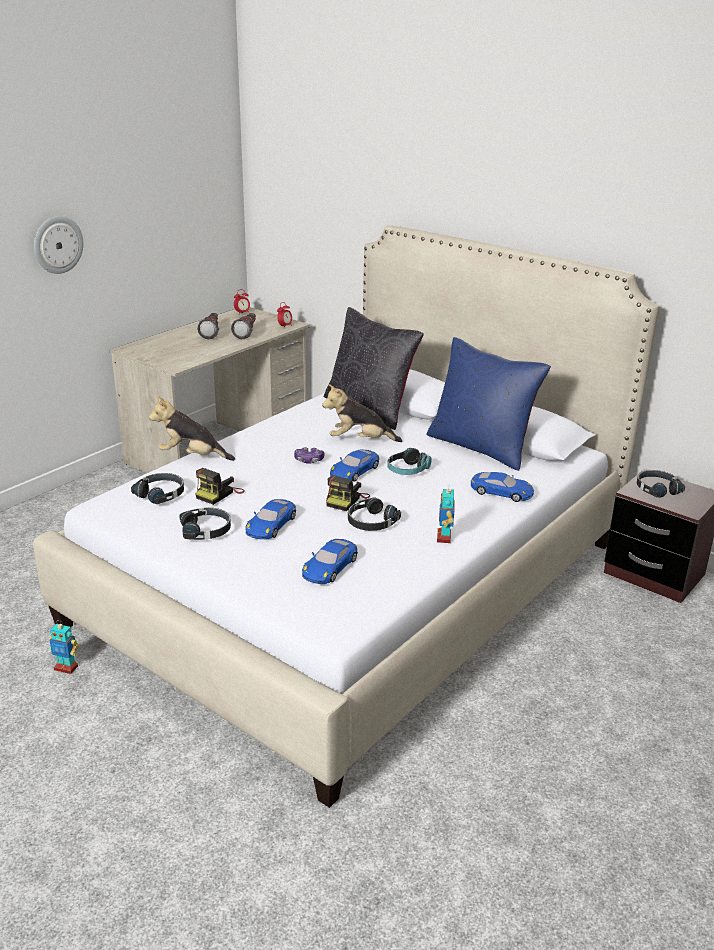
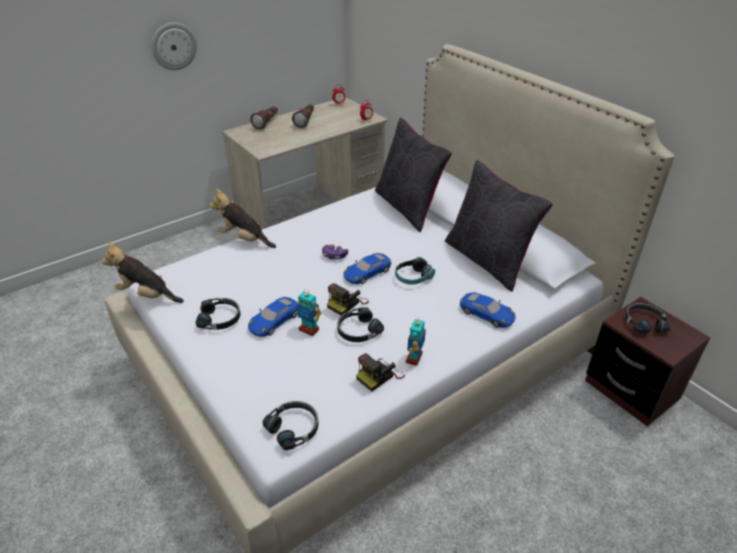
camera: 15 degrees right, 10 degrees up
toy robot [49,620,79,674] -> toy robot moved to [296,289,321,336]
black headphones [131,473,184,504] -> black headphones moved to [262,401,318,450]
camera [195,468,245,505] -> camera moved to [356,353,405,392]
flashlight [231,313,256,339] -> flashlight moved to [250,107,278,130]
blue toy car [302,539,358,584] -> none
plush toy [322,384,402,442] -> plush toy moved to [101,242,184,303]
blue pillow [426,337,551,471] -> black pillow [445,160,553,292]

